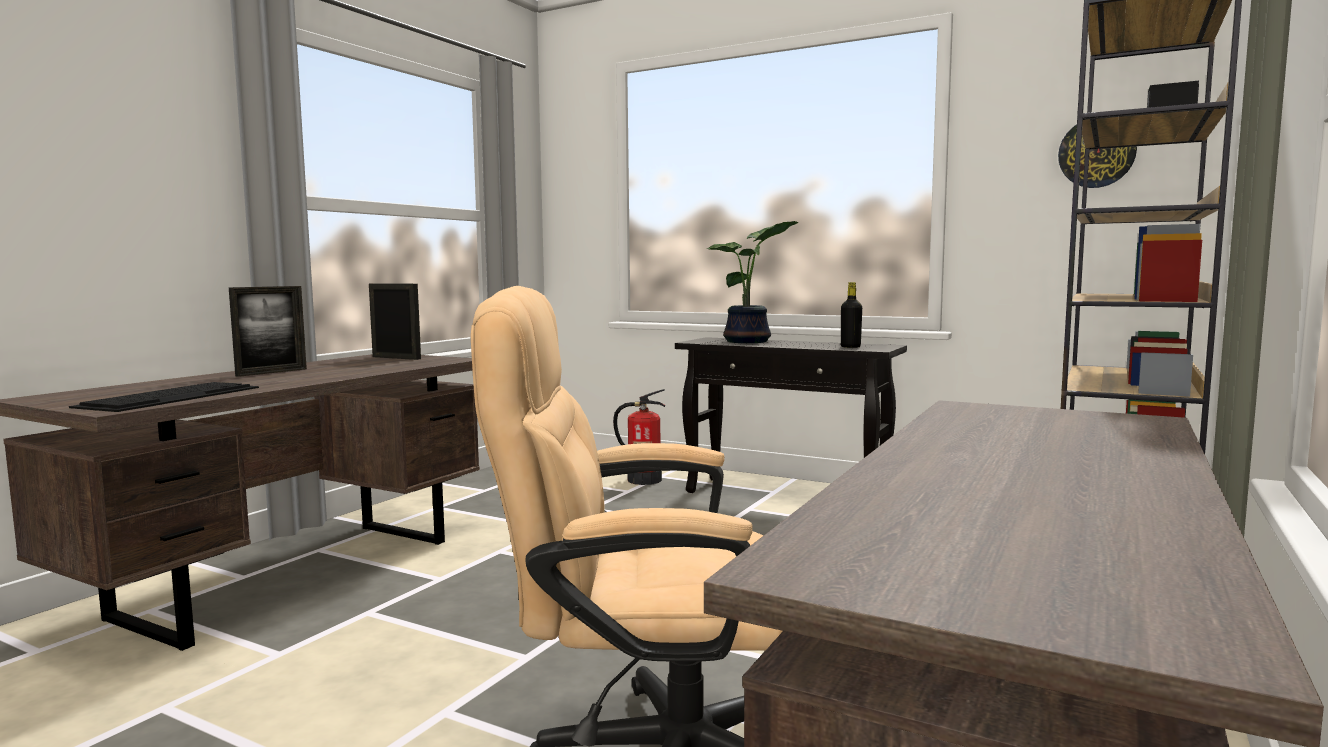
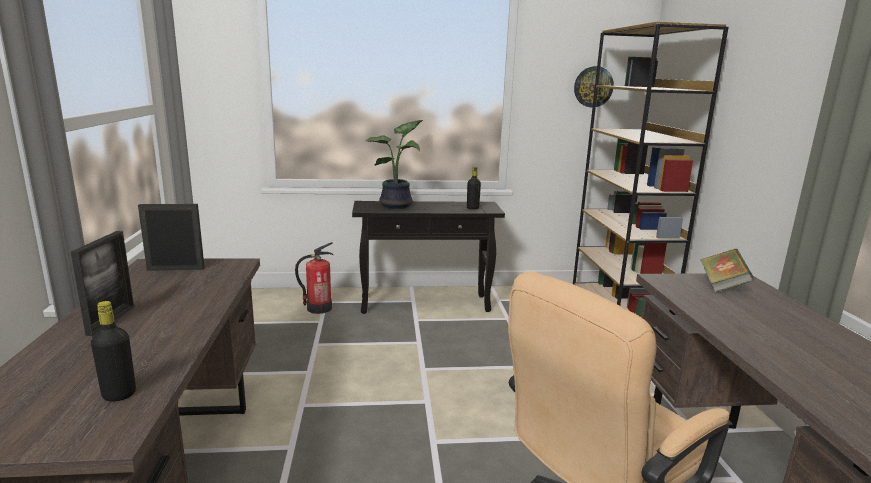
camera: 35 degrees left, 10 degrees up
keyboard [69,382,259,412] -> black bottle [91,301,136,402]
none -> book [701,249,754,293]

